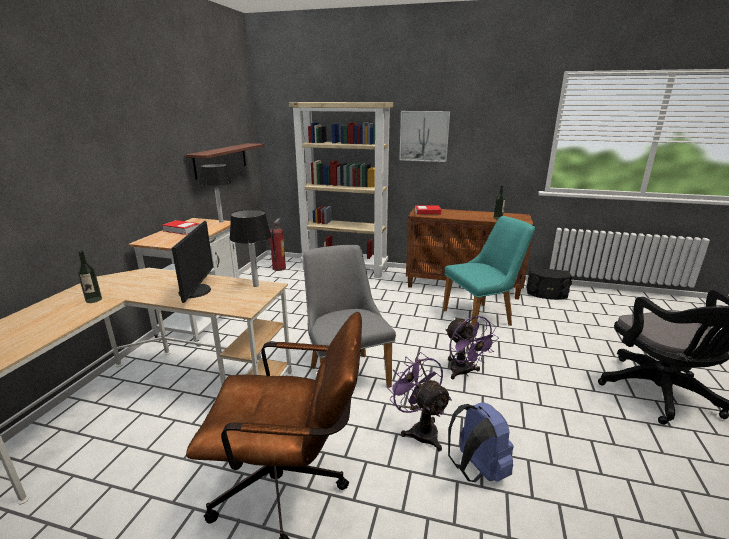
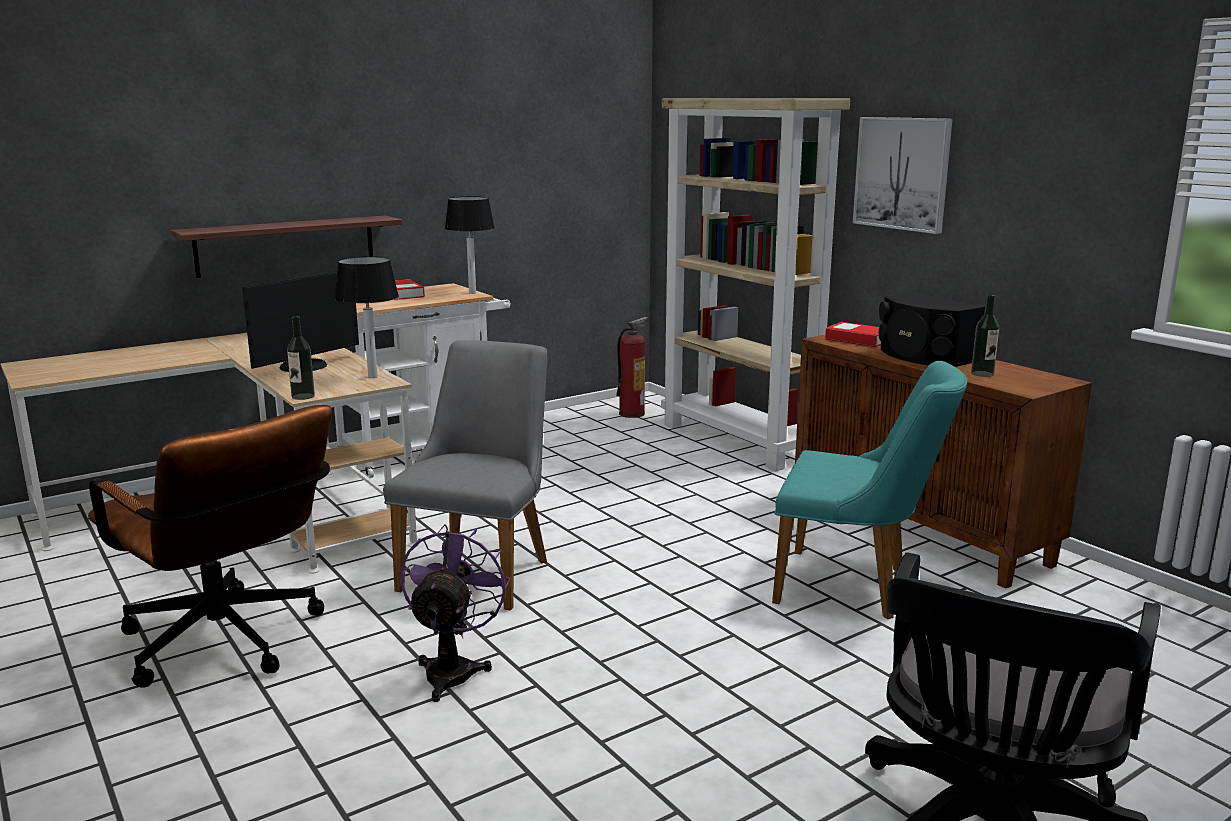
camera: 40 degrees right, 5 degrees down
bottle [78,251,102,303] -> bottle moved to [287,316,315,400]
shelf [186,143,265,180] -> shelf moved to [171,216,402,278]
purple fan [445,316,499,379] -> none
blue backpack [448,402,514,482] -> none
black speaker [527,267,572,300] -> black speaker moved to [879,293,985,367]

